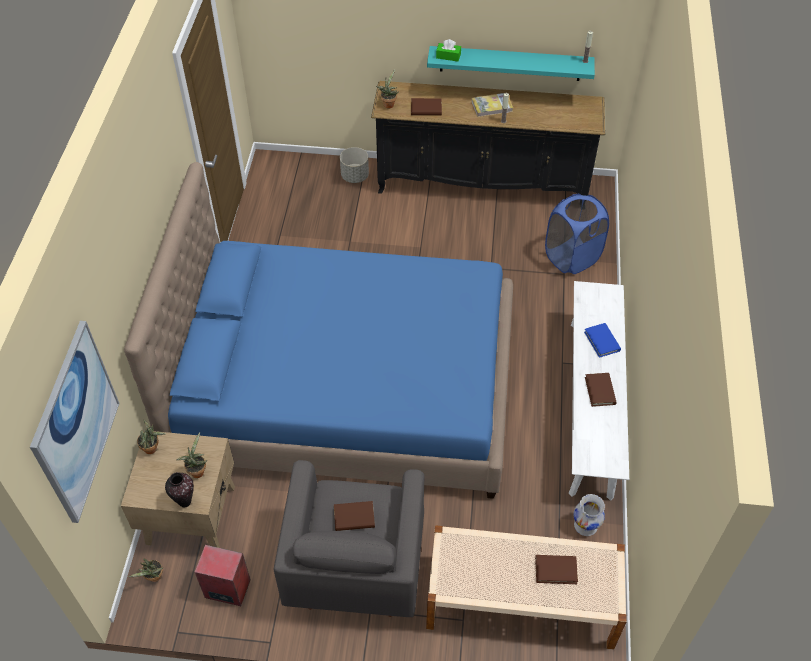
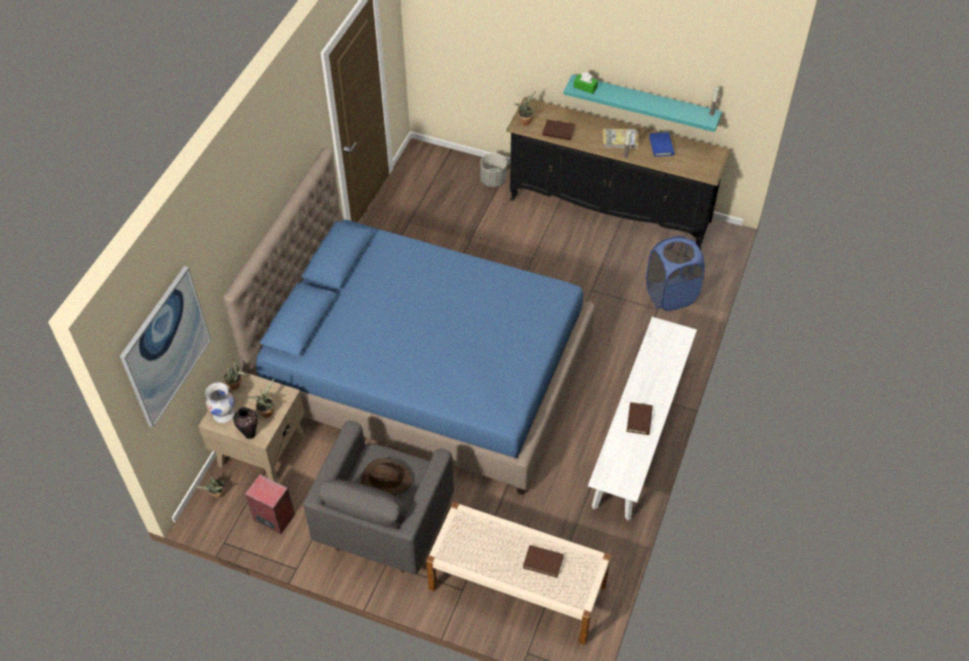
camera: 15 degrees right, 0 degrees up
brown book [334,501,375,531] -> brown hat [361,458,412,495]
white vase [574,494,605,536] -> white vase moved to [205,382,235,423]
blue book [584,323,621,358] -> blue book moved to [649,132,674,157]

